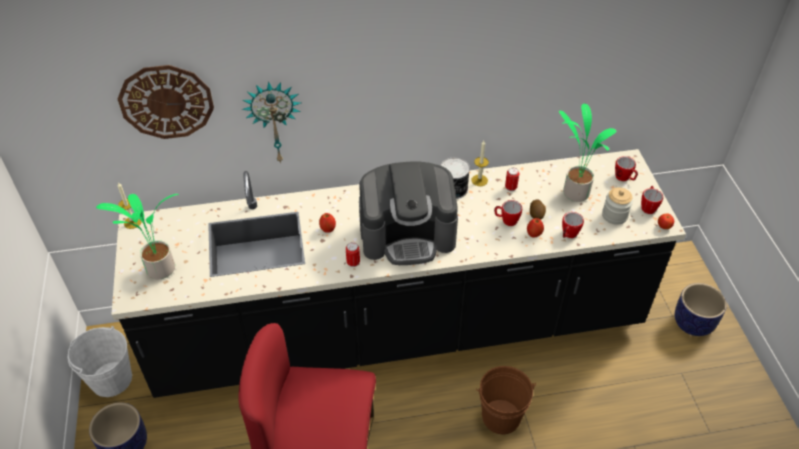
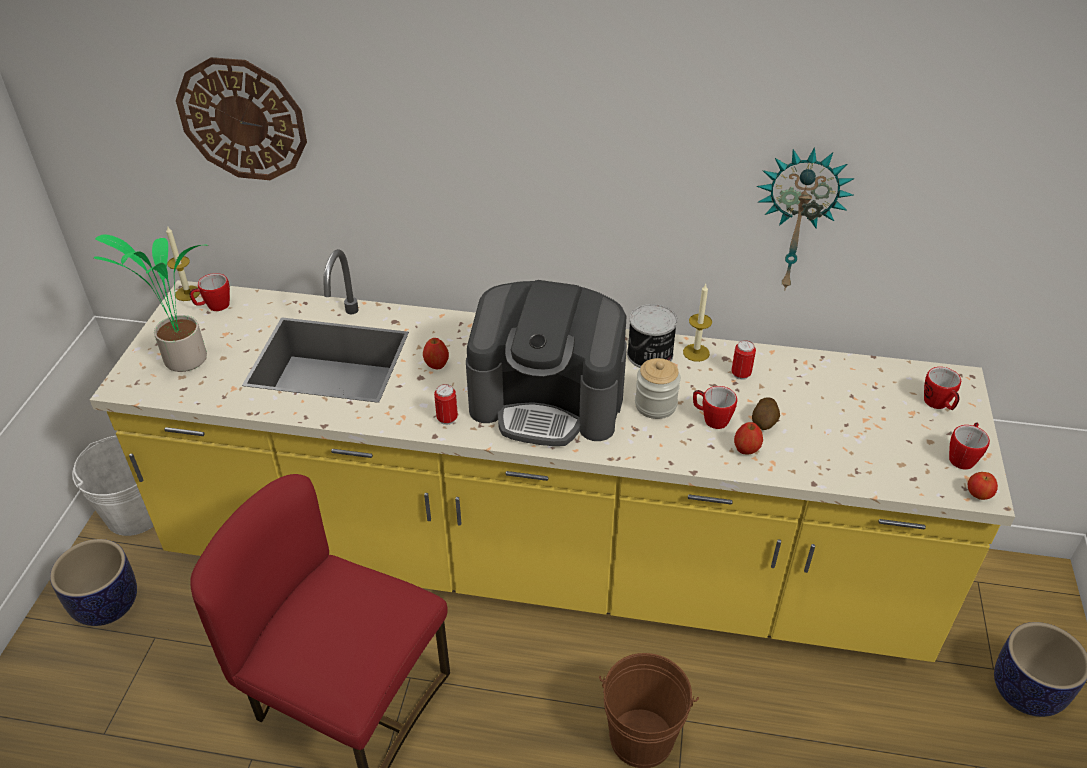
camera: 20 degrees right, 5 degrees down
black counter [111,149,686,398] -> yellow counter [90,249,1015,662]
wall clock [242,82,301,164] -> wall clock moved to [757,147,854,291]
potted plant [559,104,617,202] -> none
mug [562,212,584,238] -> mug moved to [189,273,230,311]
jar [602,187,633,225] -> jar moved to [635,358,681,419]

